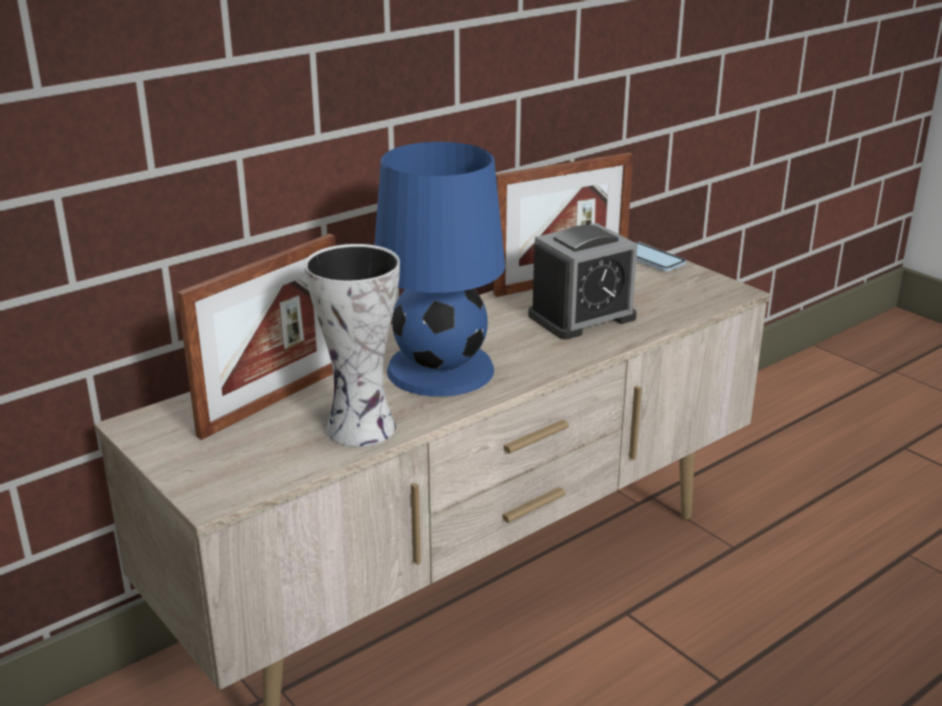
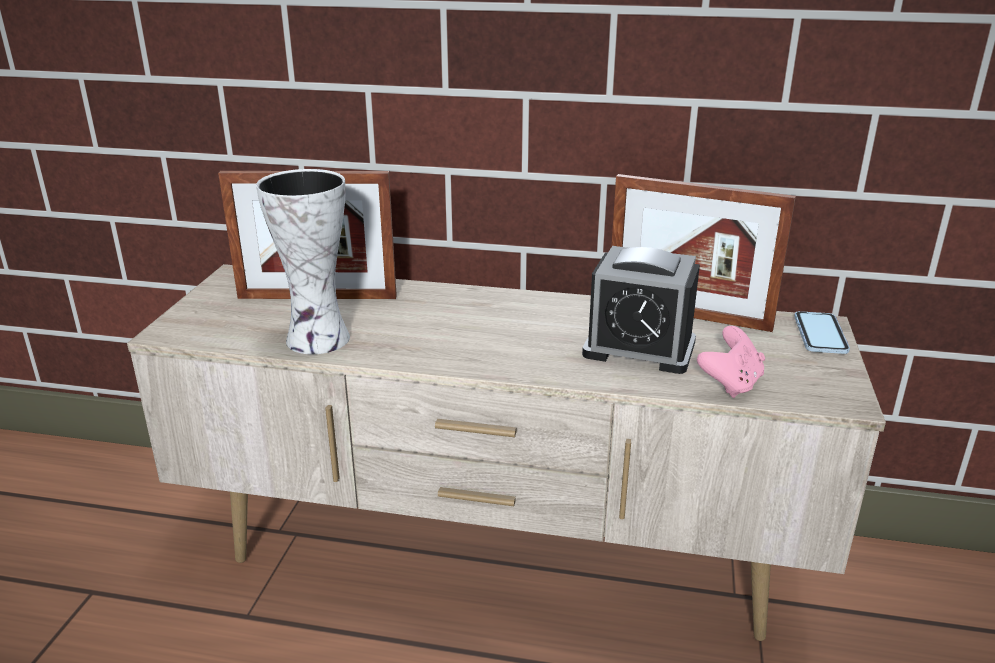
camera: 50 degrees right, 0 degrees up
blue table lamp [374,142,505,397] -> none
none -> pink game controller [697,326,765,398]

